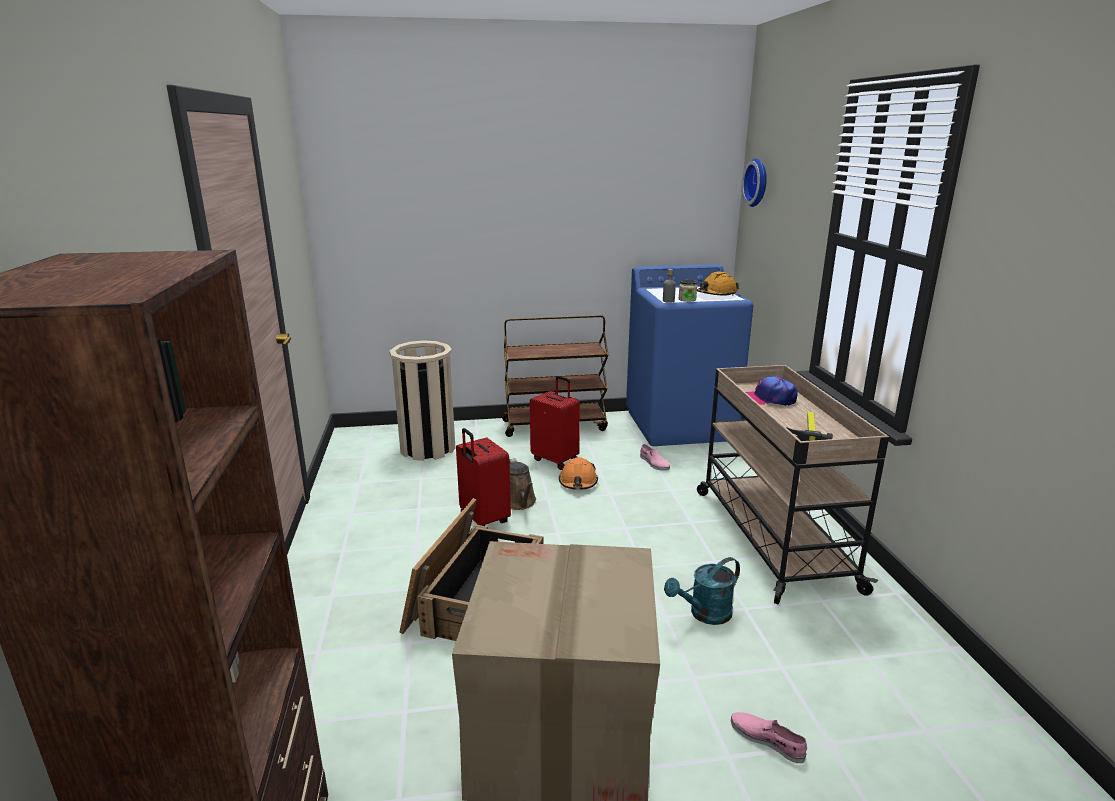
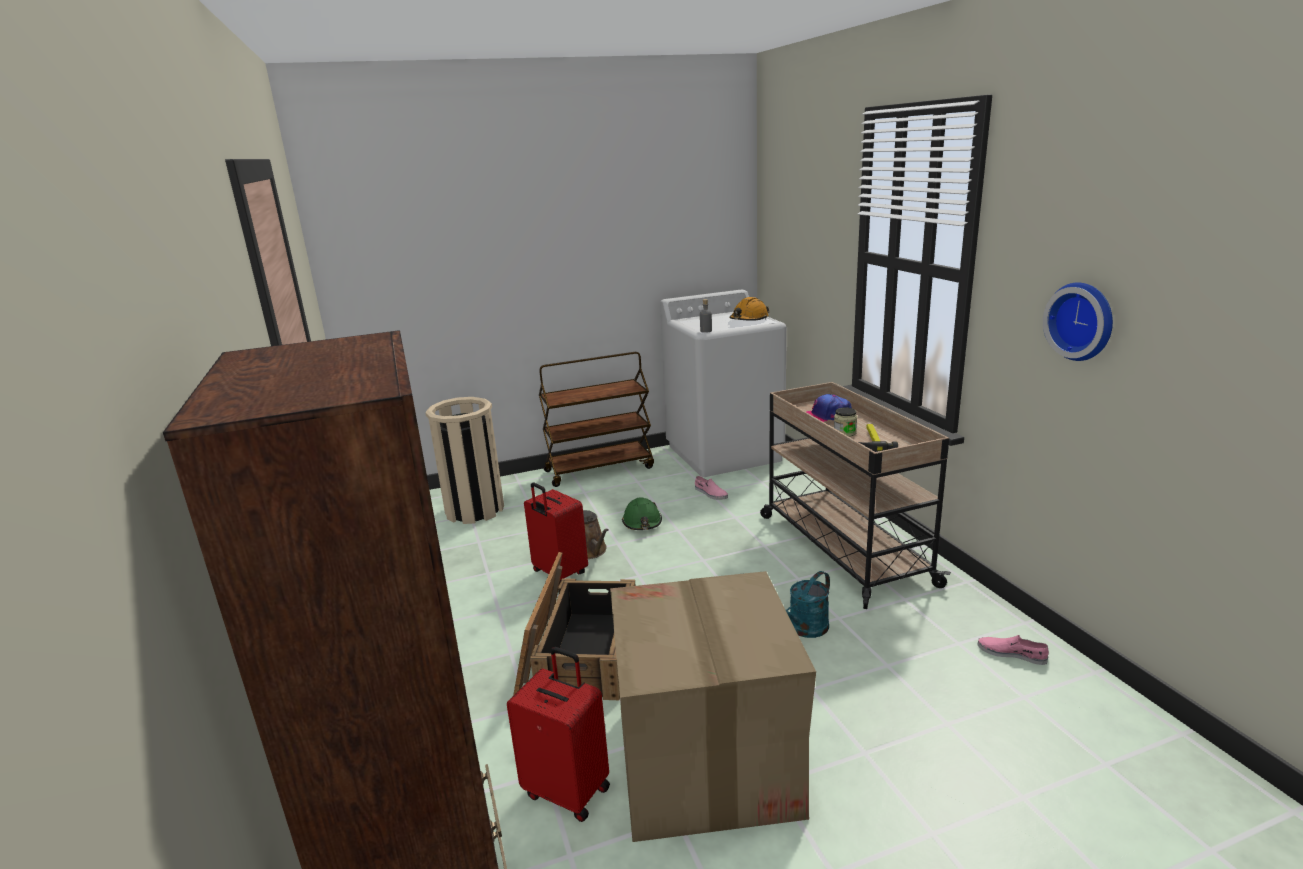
camera: 10 degrees left, 0 degrees up
red suitcase [530,376,580,470] -> red suitcase moved to [507,647,610,822]
orange hard hat [559,457,598,490] -> green hard hat [622,497,662,530]
blue washing machine [626,264,754,446] -> white washing machine [660,289,787,477]
jar [678,280,697,302] -> jar moved to [834,407,857,437]
pink shoe [731,712,807,763] -> pink shoe moved to [978,635,1049,665]
wall clock [742,158,767,207] -> wall clock moved to [1043,282,1113,361]

